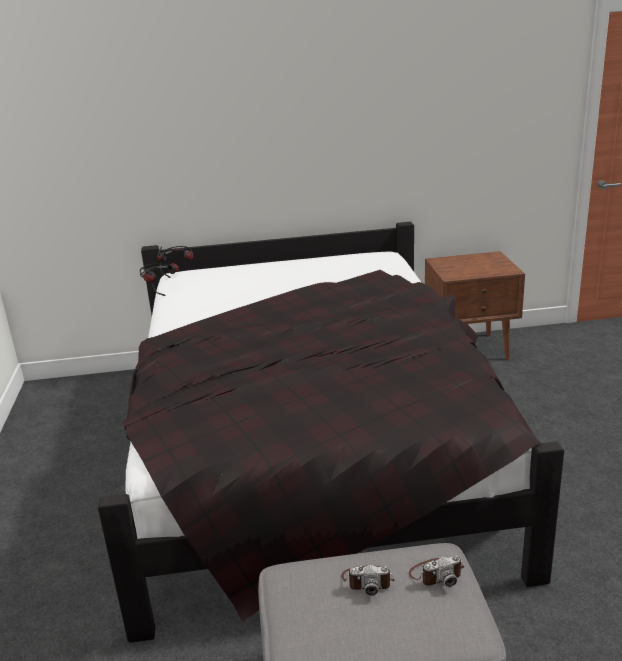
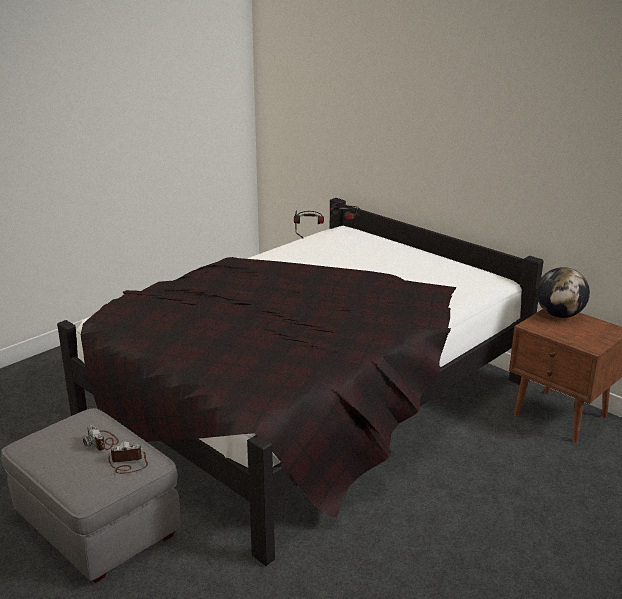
camera: 50 degrees right, 0 degrees up
camera [409,555,464,587] -> camera turned 135 degrees clockwise [108,441,148,474]
none -> globe [537,267,590,318]

